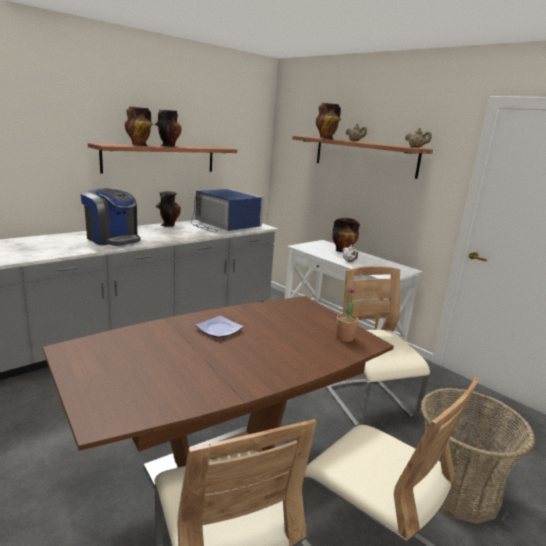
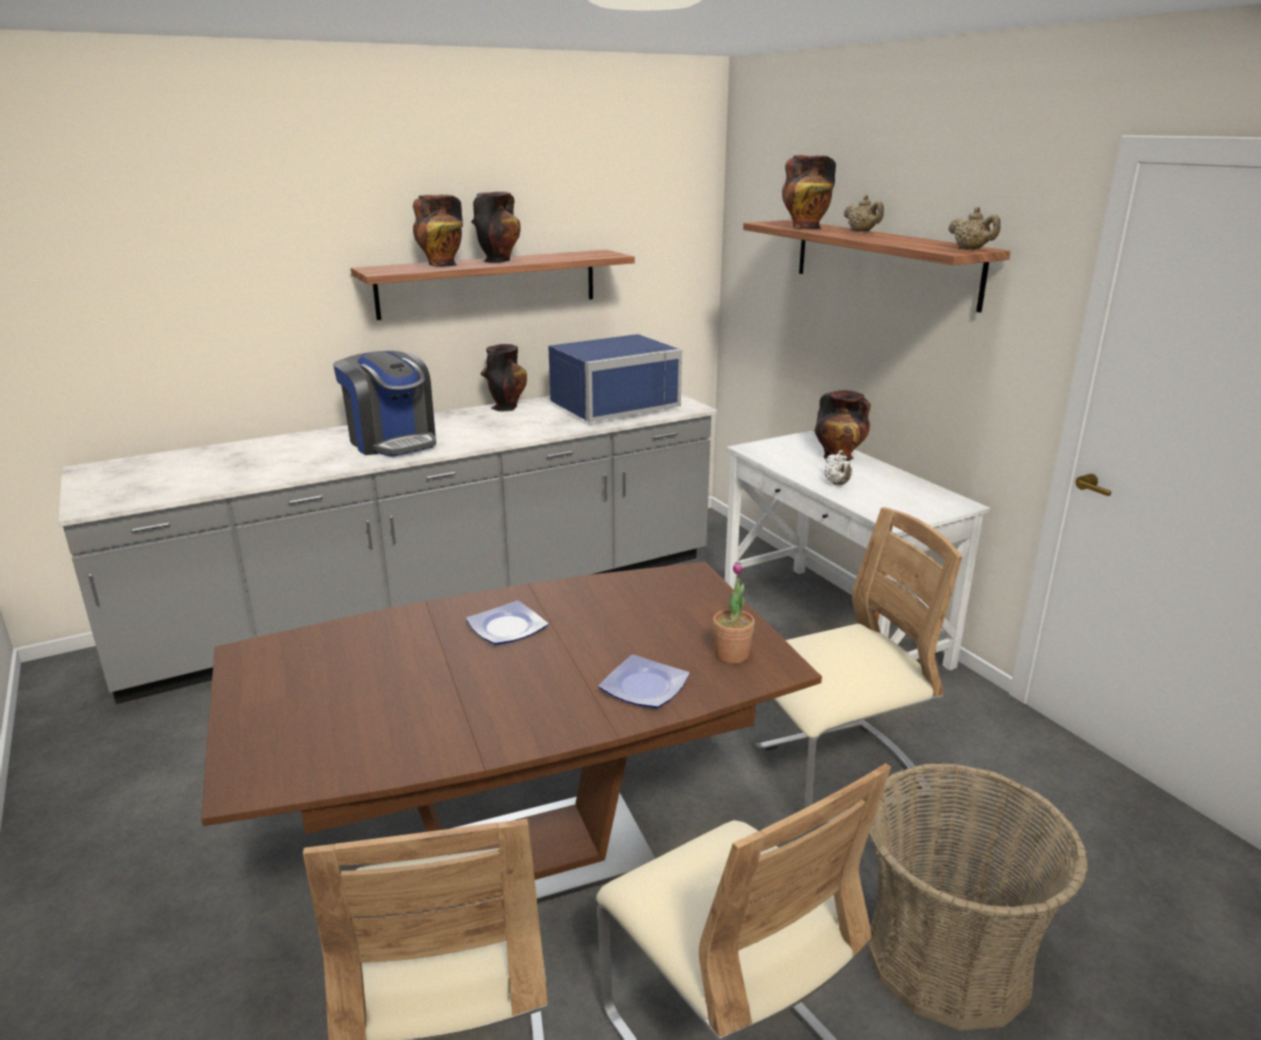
camera: 15 degrees right, 5 degrees up
blue microwave [191,189,264,232] -> blue microwave turned 90 degrees clockwise [548,334,682,422]
beige chair [326,266,430,426] -> beige chair turned 75 degrees clockwise [747,507,962,826]
none -> plate [598,654,690,708]

